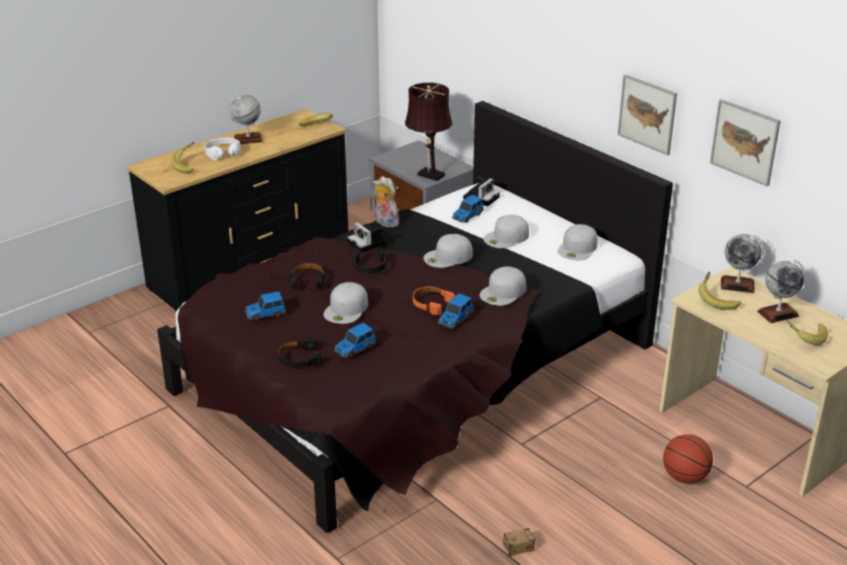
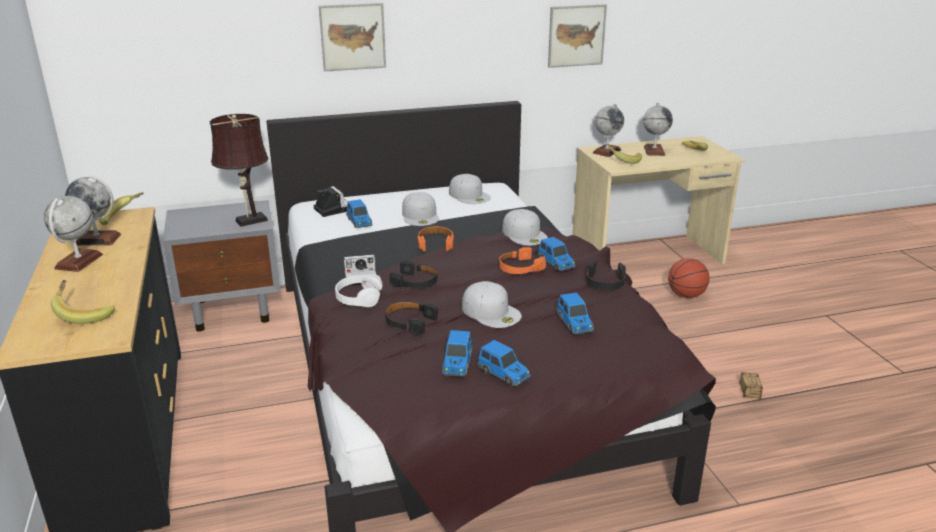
camera: 65 degrees left, 5 degrees down
white headphones [205,138,241,160] -> white headphones moved to [335,274,382,307]
black headphones [277,338,321,367] -> black headphones moved to [585,260,626,290]
plush toy [372,176,399,228] -> none
white cap [423,234,473,268] -> orange headphones [418,226,454,252]
picture [618,74,677,155] -> picture moved to [319,3,386,72]
none -> globe [65,176,121,245]
none -> toy car [477,340,531,386]

